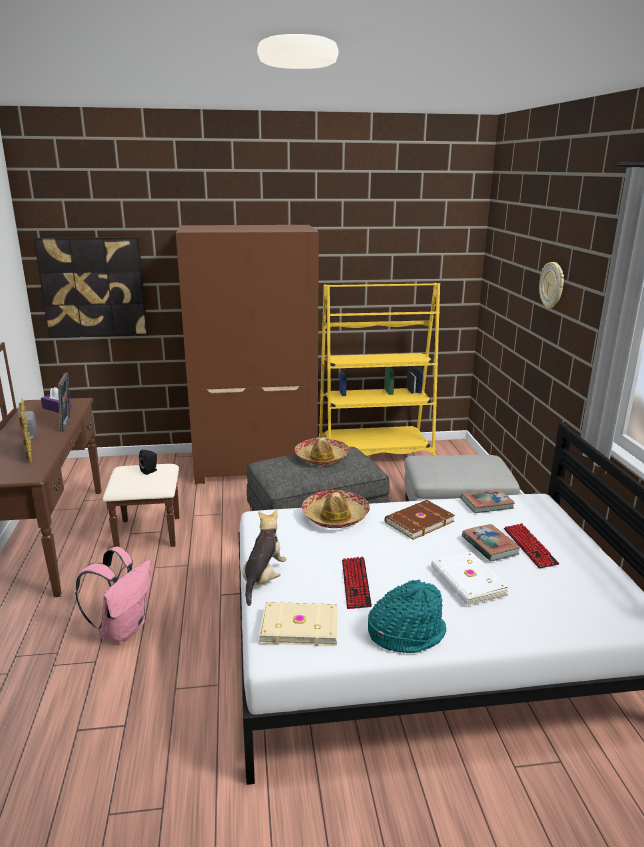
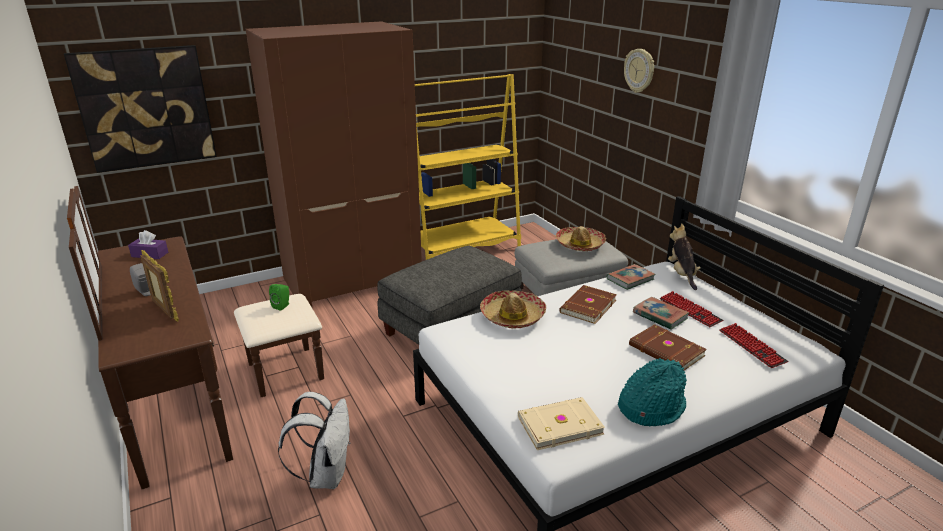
camera: 20 degrees left, 5 degrees up
picture frame [58,373,70,432] -> none
pink backpack [75,546,151,643] -> white backpack [278,392,350,489]
black speaker [139,450,157,475] -> green speaker [269,284,289,311]
plush toy [242,510,286,606] -> plush toy moved to [668,223,701,290]
hat [295,438,350,465] -> hat moved to [556,226,606,251]
keyboard [342,556,372,609] -> keyboard moved to [719,323,788,368]
white book [431,552,510,606] -> brown book [629,324,707,370]

